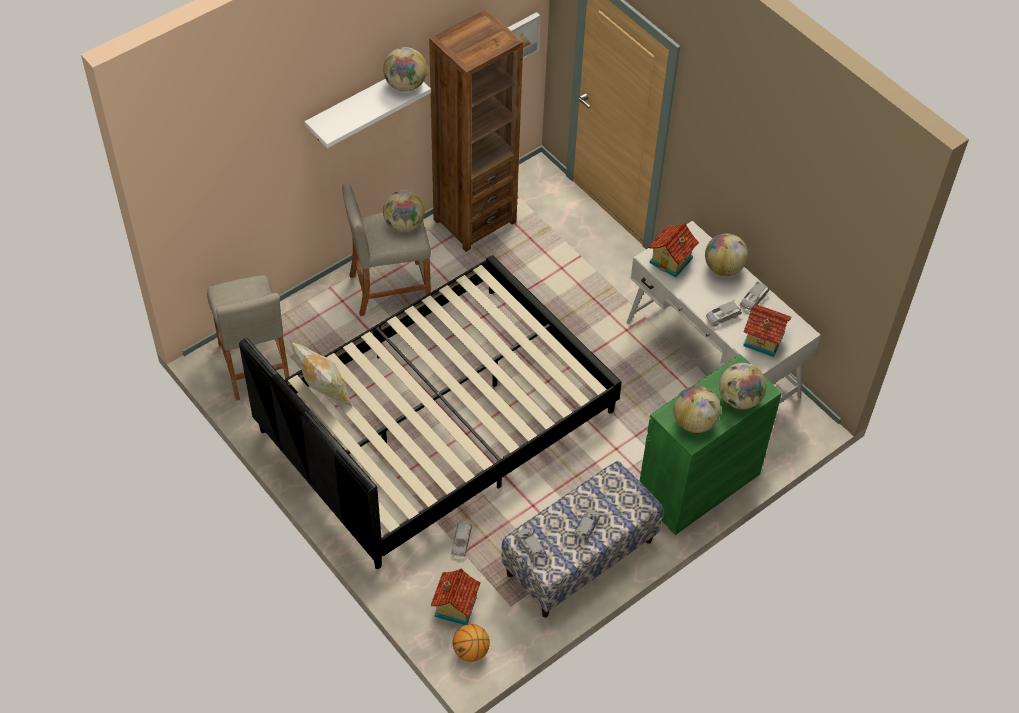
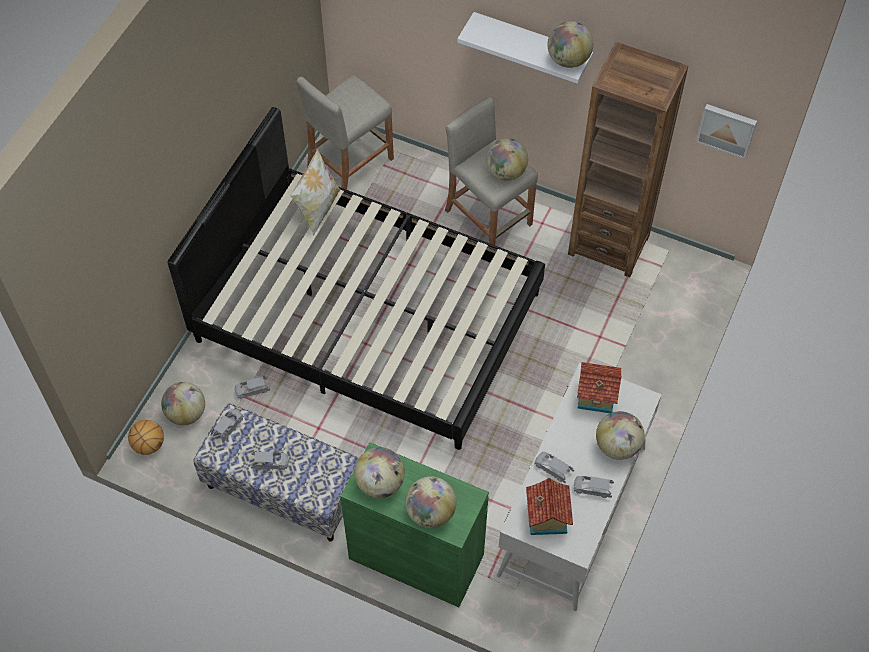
camera: 65 degrees right, 5 degrees up
toy house [431,568,480,625] -> globe [161,382,205,425]

